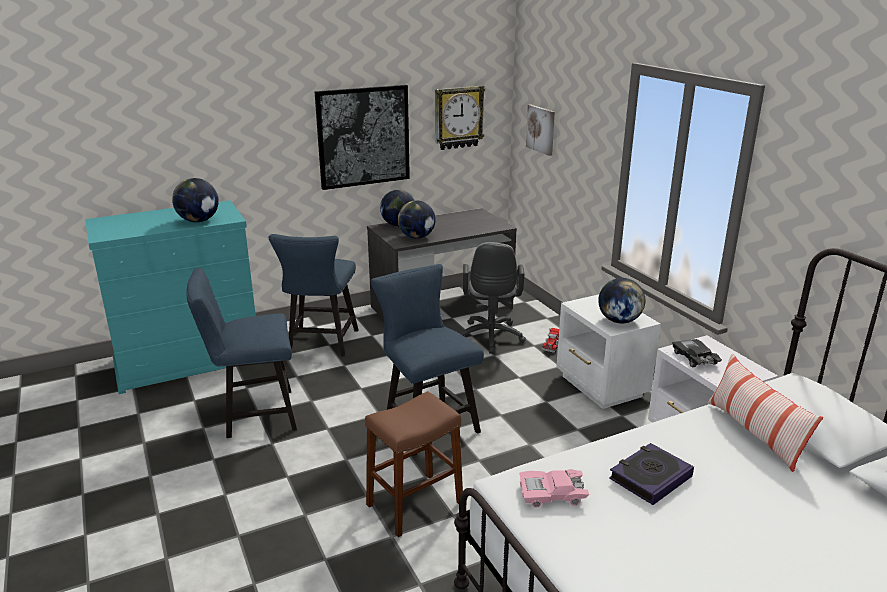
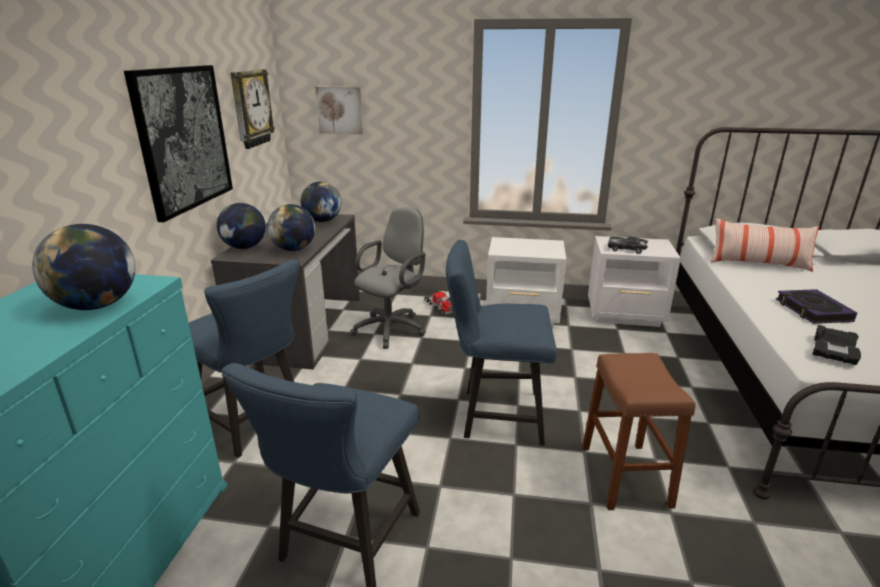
camera: 55 degrees left, 0 degrees up
grey office chair [460,242,526,354] -> grey office chair turned 90 degrees counterclockwise [350,207,426,349]
pink toy car [519,469,589,508] -> black toy car [813,325,861,365]
globe [598,278,645,323] -> globe moved to [301,182,341,222]

